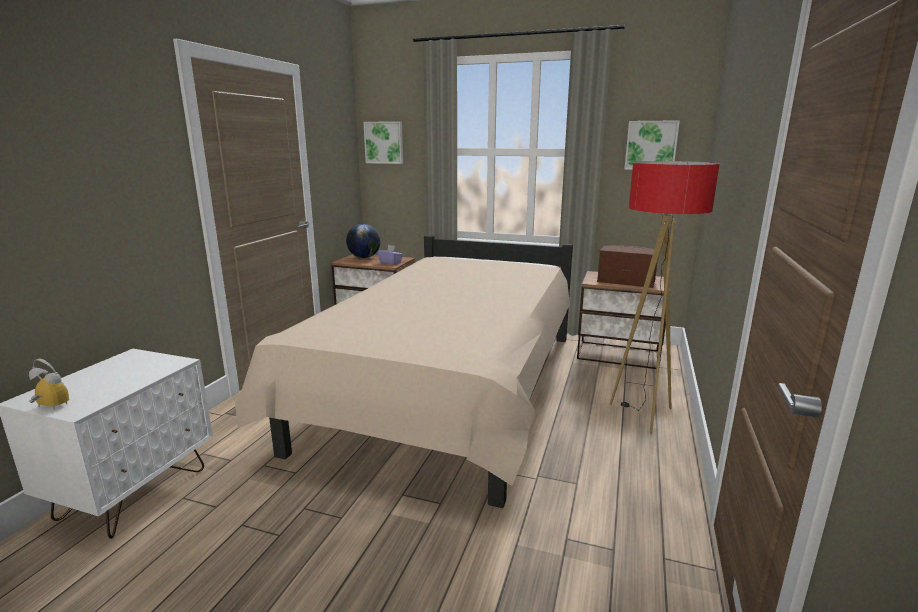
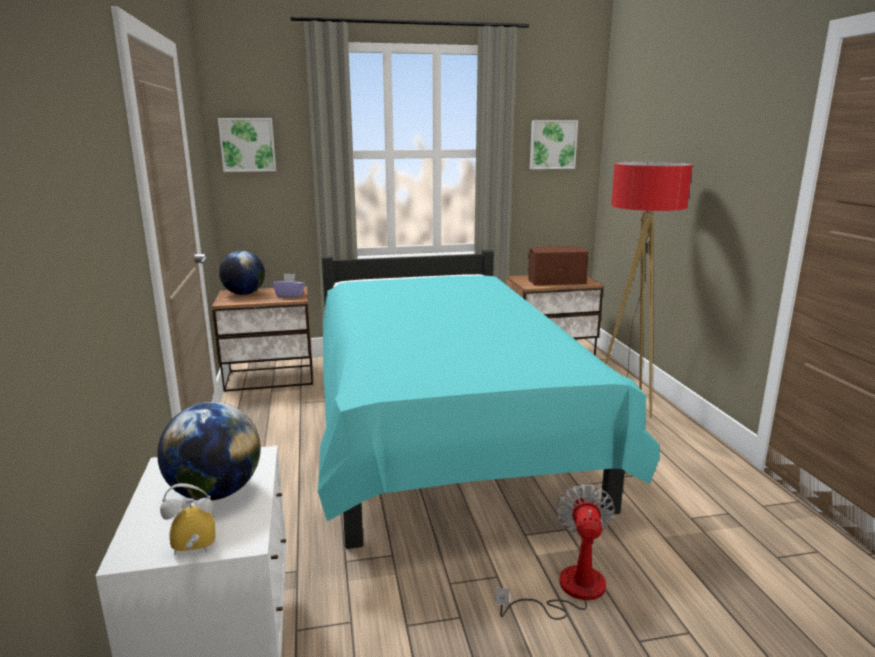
camera: 30 degrees left, 0 degrees up
beige bed [235,235,573,508] -> turquoise bed [318,250,660,549]
none -> globe [157,402,261,501]
none -> fan [495,484,615,620]

